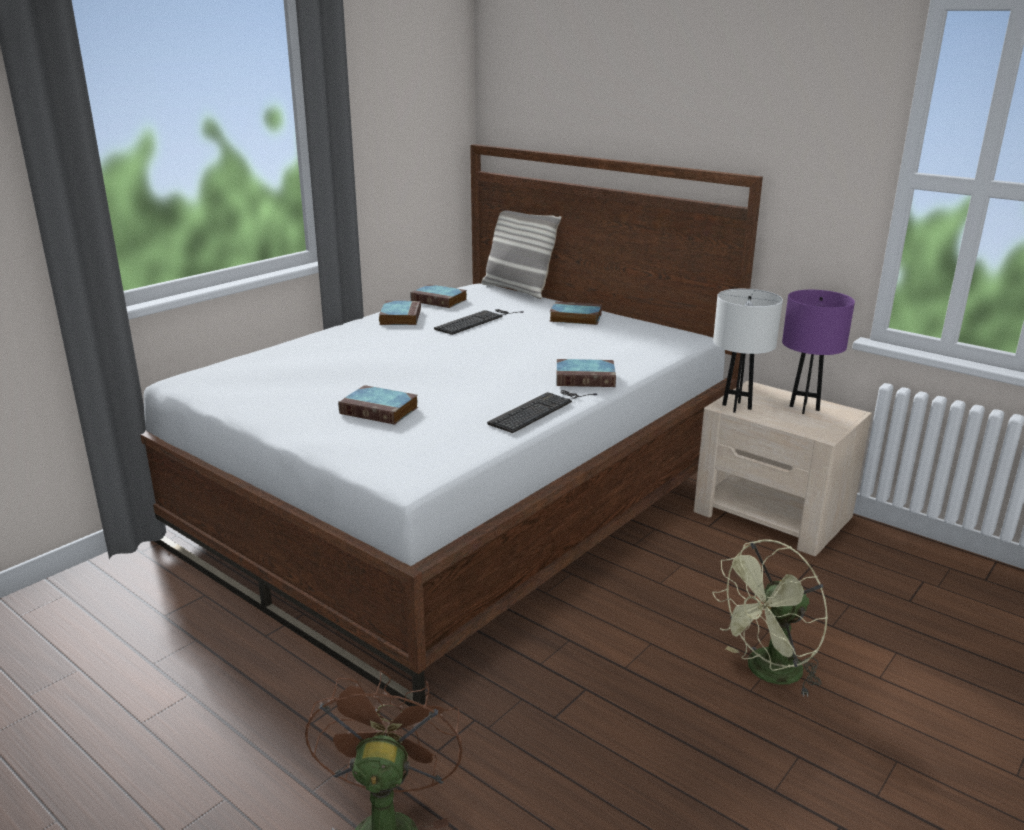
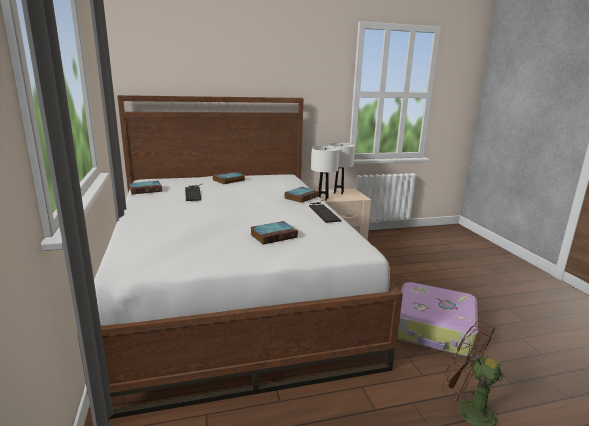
camera: 55 degrees left, 5 degrees down
book [379,301,421,325] -> none
pillow [482,210,561,299] -> none
green fan [712,539,828,697] -> none
purple table lamp [782,290,855,414] -> white table lamp [329,143,355,194]
none -> suitcase [397,282,478,356]

